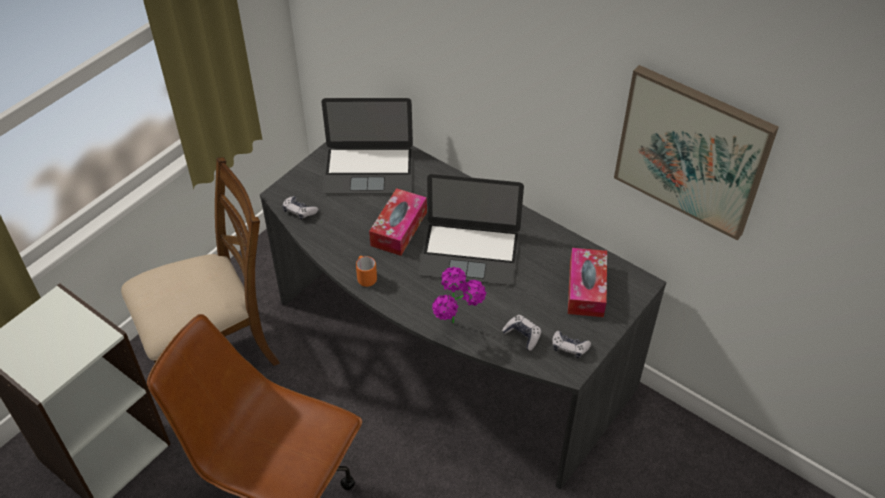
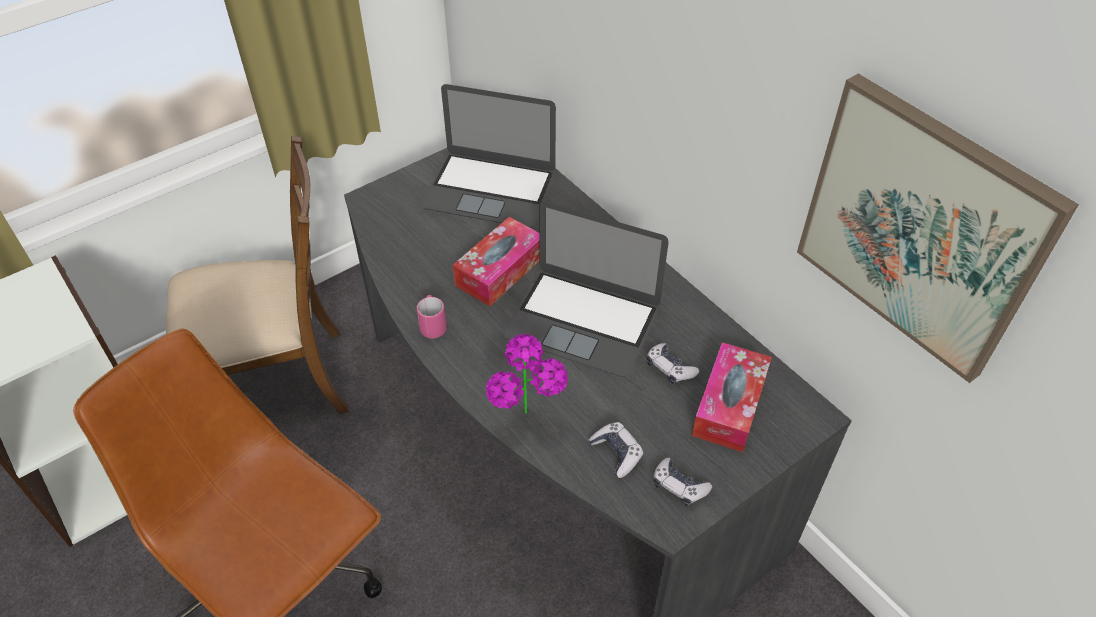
camera: 15 degrees right, 0 degrees up
game controller [282,196,319,220] -> game controller moved to [647,343,699,384]
orange mug [356,256,377,287] -> pink mug [416,295,447,339]

